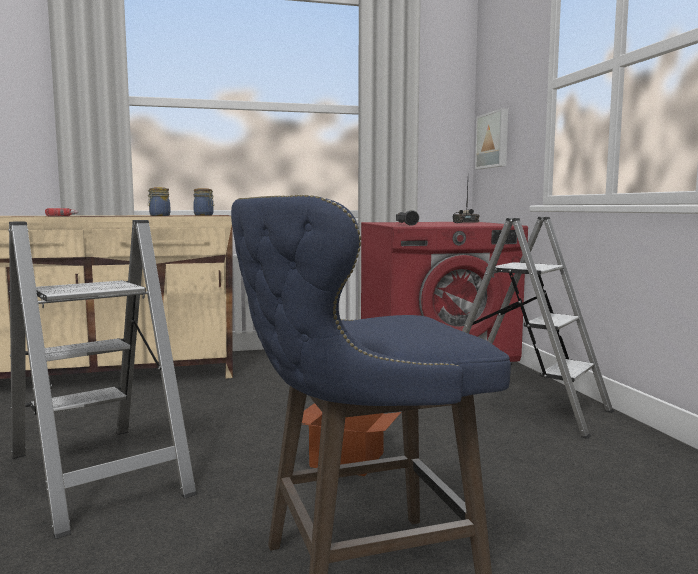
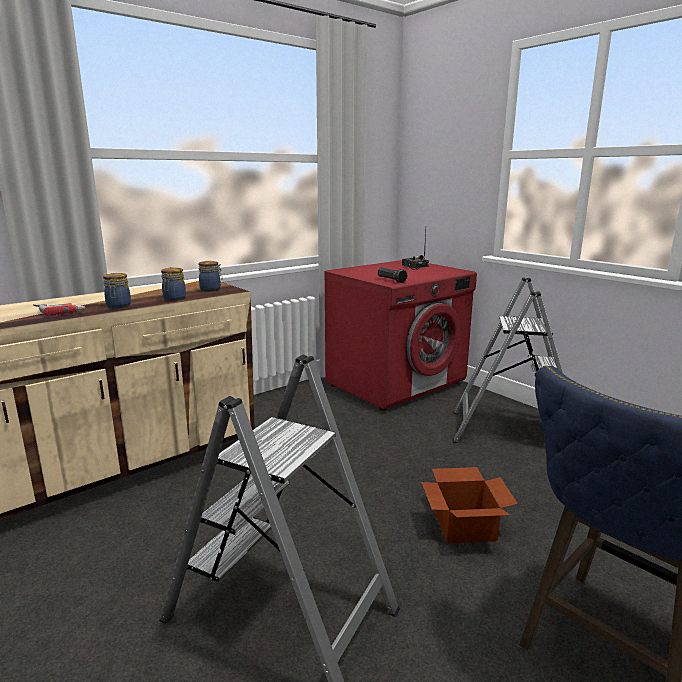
camera: 25 degrees left, 10 degrees up
picture [475,108,508,169] -> none
none -> jar [103,273,131,308]

